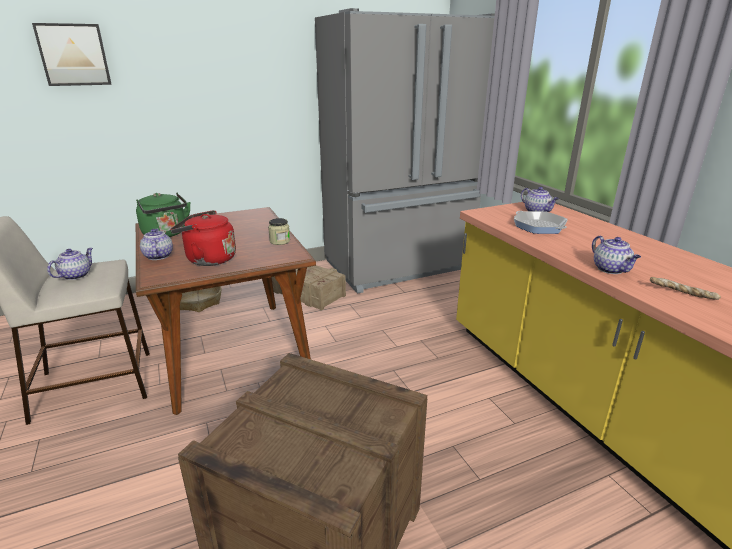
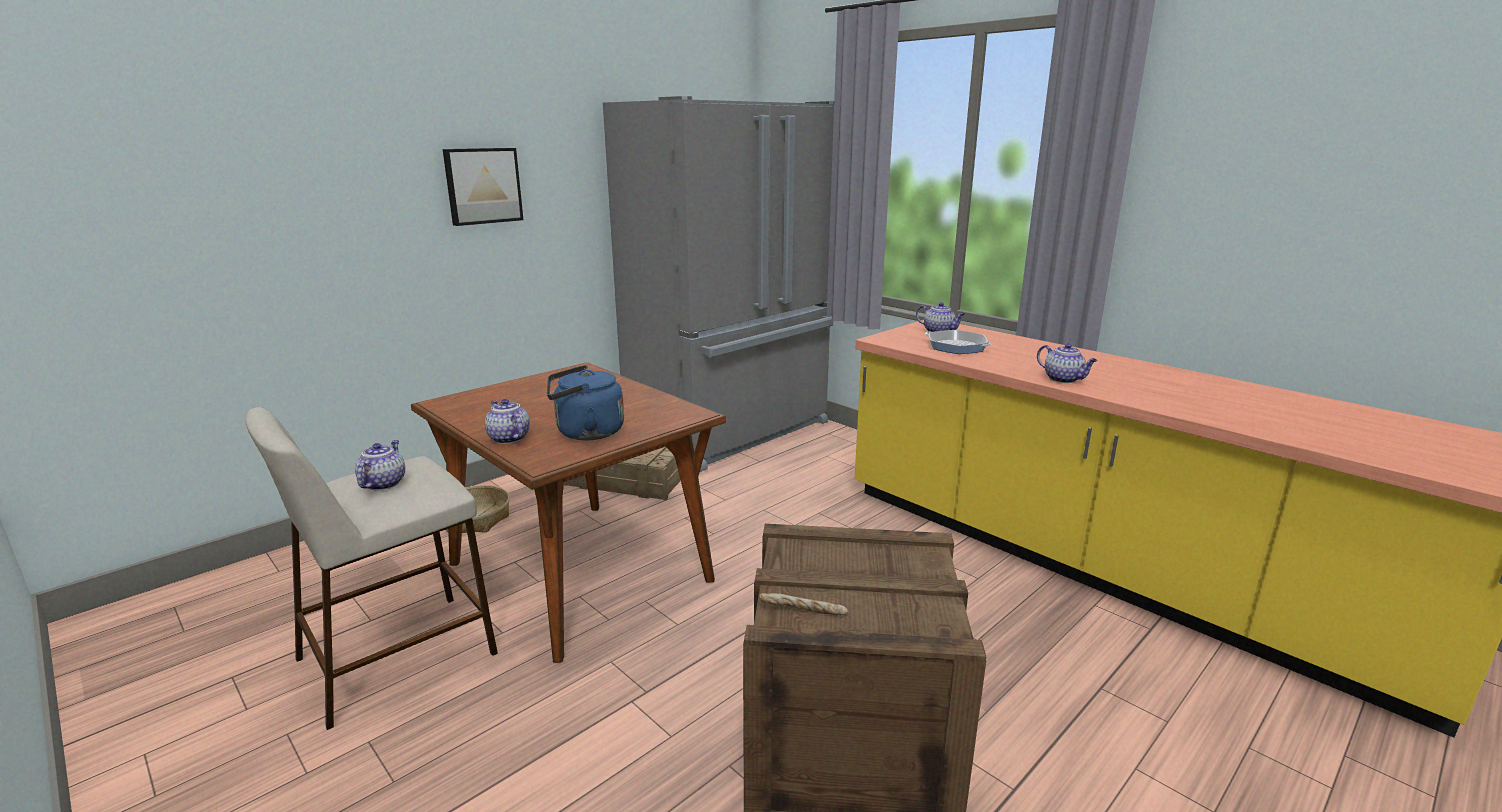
camera: 20 degrees left, 5 degrees down
picture [32,23,111,86] -> picture moved to [443,148,524,226]
green kettle [136,192,191,237] -> none
red kettle [170,210,236,266] -> blue kettle [547,365,624,440]
jar [268,218,290,245] -> none
bread [650,277,721,300] -> bread moved to [759,593,848,615]

